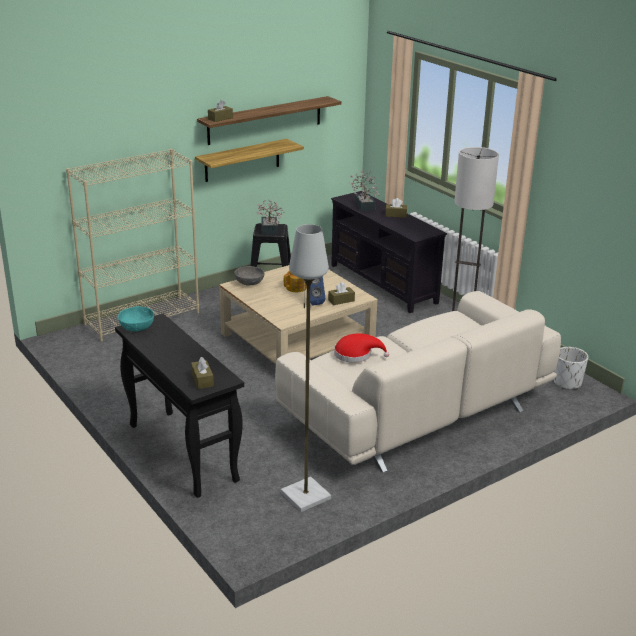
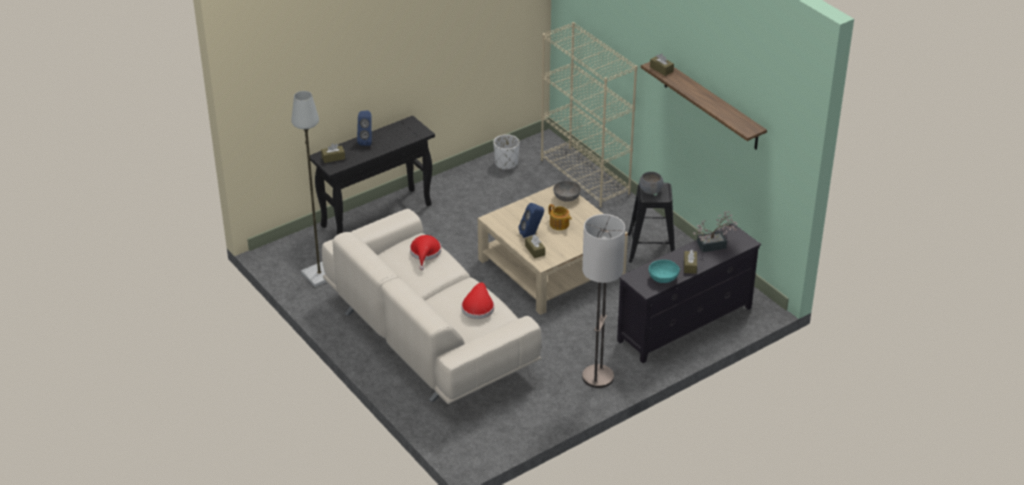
camera: 90 degrees right, 10 degrees up
turquoise bowl [118,306,154,331] -> turquoise bowl moved to [649,260,680,283]
shelf [195,139,304,182] -> none
potted plant [257,200,285,234] -> grey bowl [639,172,664,194]
white planter [554,347,588,389] -> white planter moved to [493,134,519,170]
none -> blue speaker [357,111,372,146]
none -> red hat [462,282,494,319]

